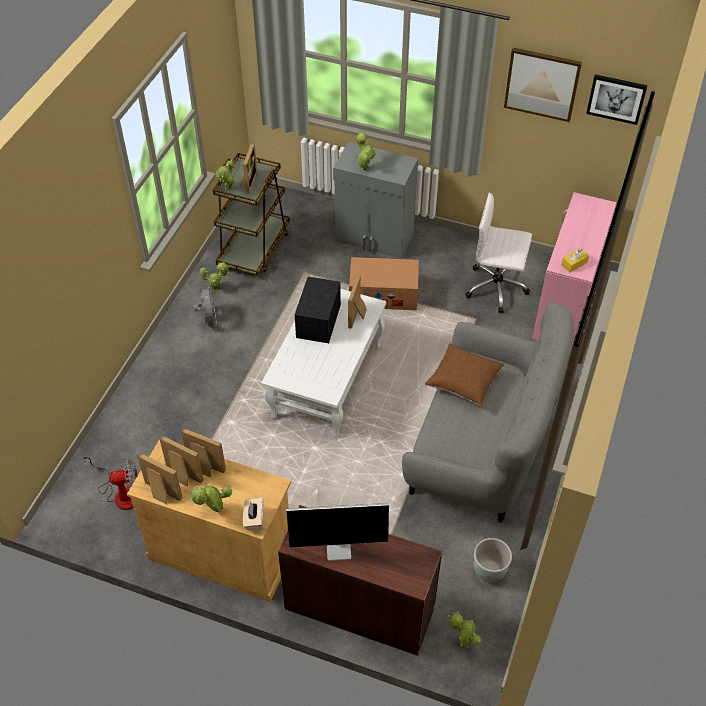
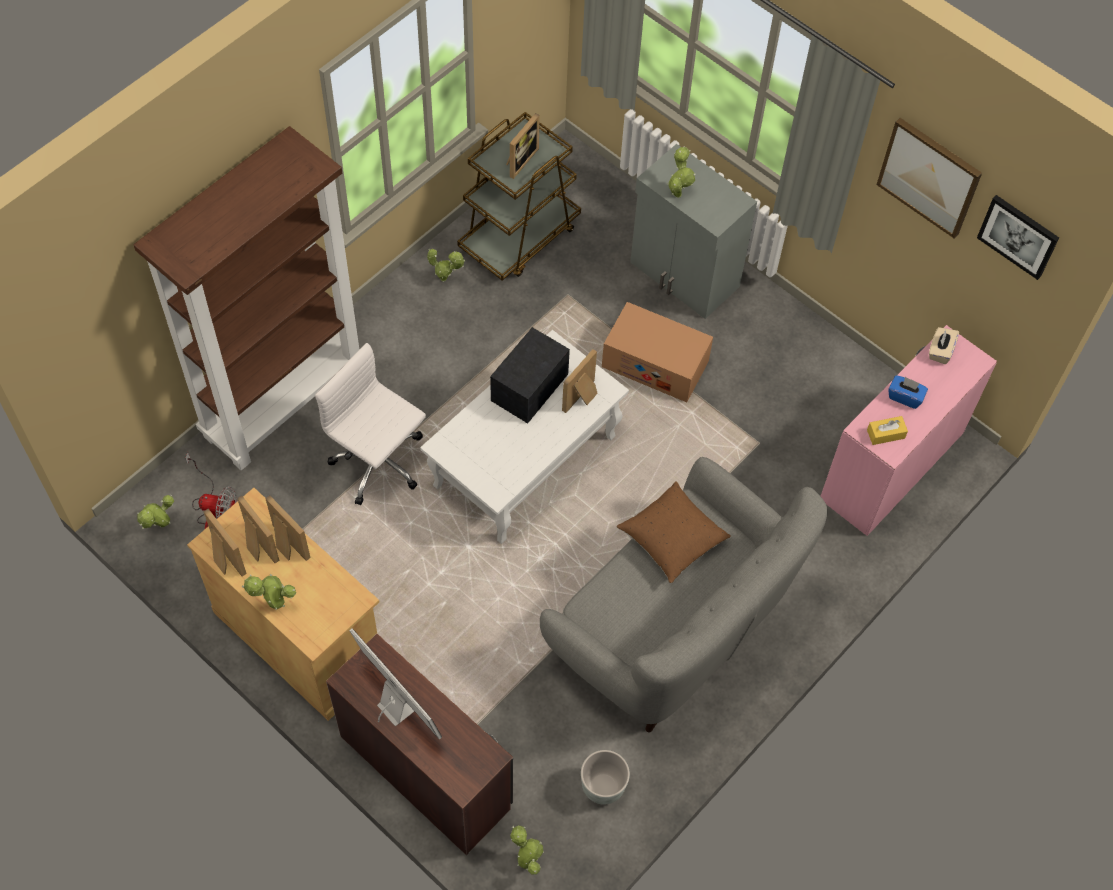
camera: 20 degrees right, 10 degrees up
grey fan [194,284,217,326] -> none
potted plant [215,160,235,190] -> potted plant moved to [137,494,174,529]
beige tissue box [243,497,264,530] -> beige tissue box moved to [929,327,959,364]
monitor [286,503,389,561] -> monitor turned 150 degrees counterclockwise [349,628,442,740]
white office chair [465,193,532,313] -> white office chair moved to [315,343,426,505]
none -> brown bookcase [133,126,360,470]
none -> blue tissue box [888,375,928,409]

